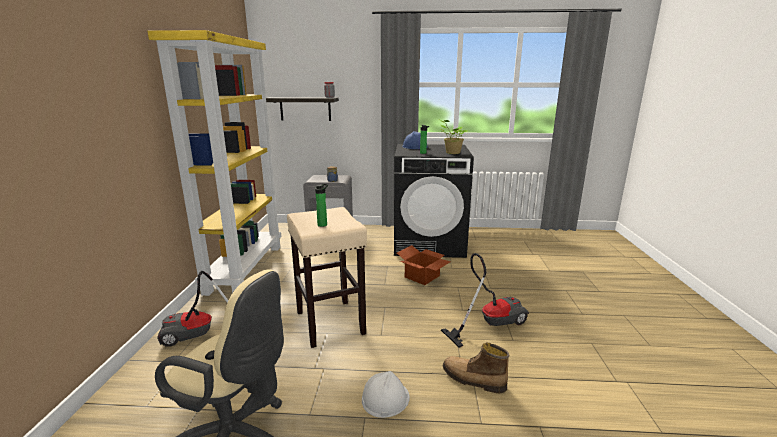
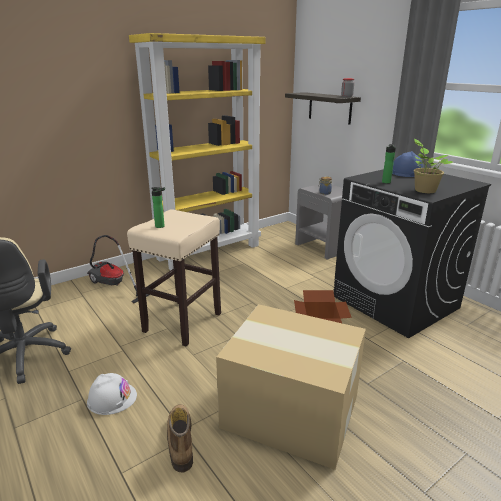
camera: 50 degrees right, 5 degrees up
vacuum cleaner [441,253,529,348] -> cardboard box [216,304,366,470]

